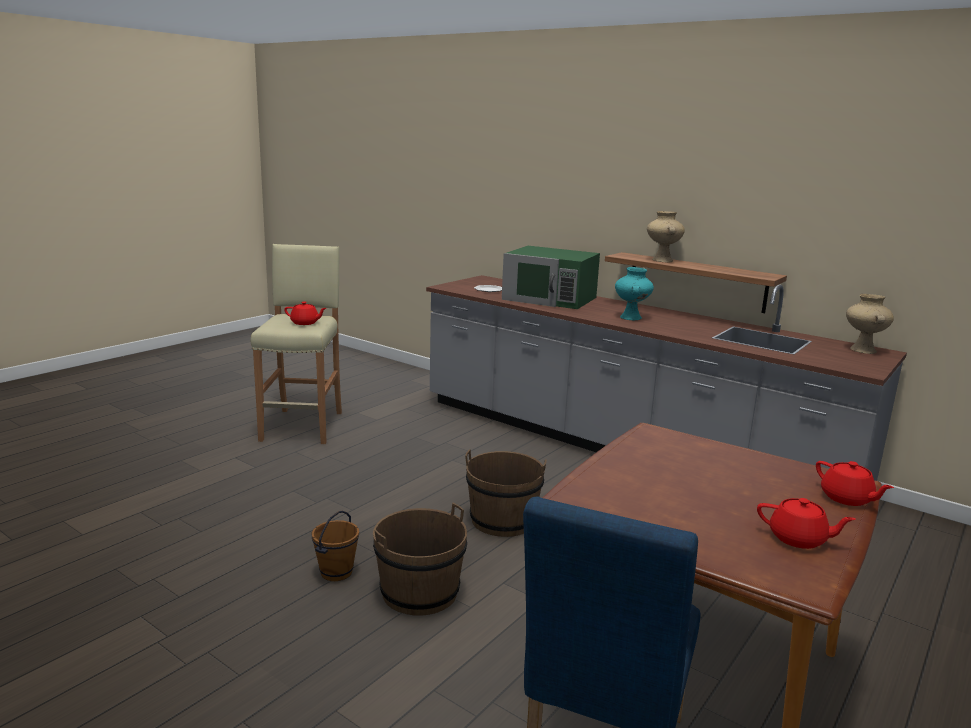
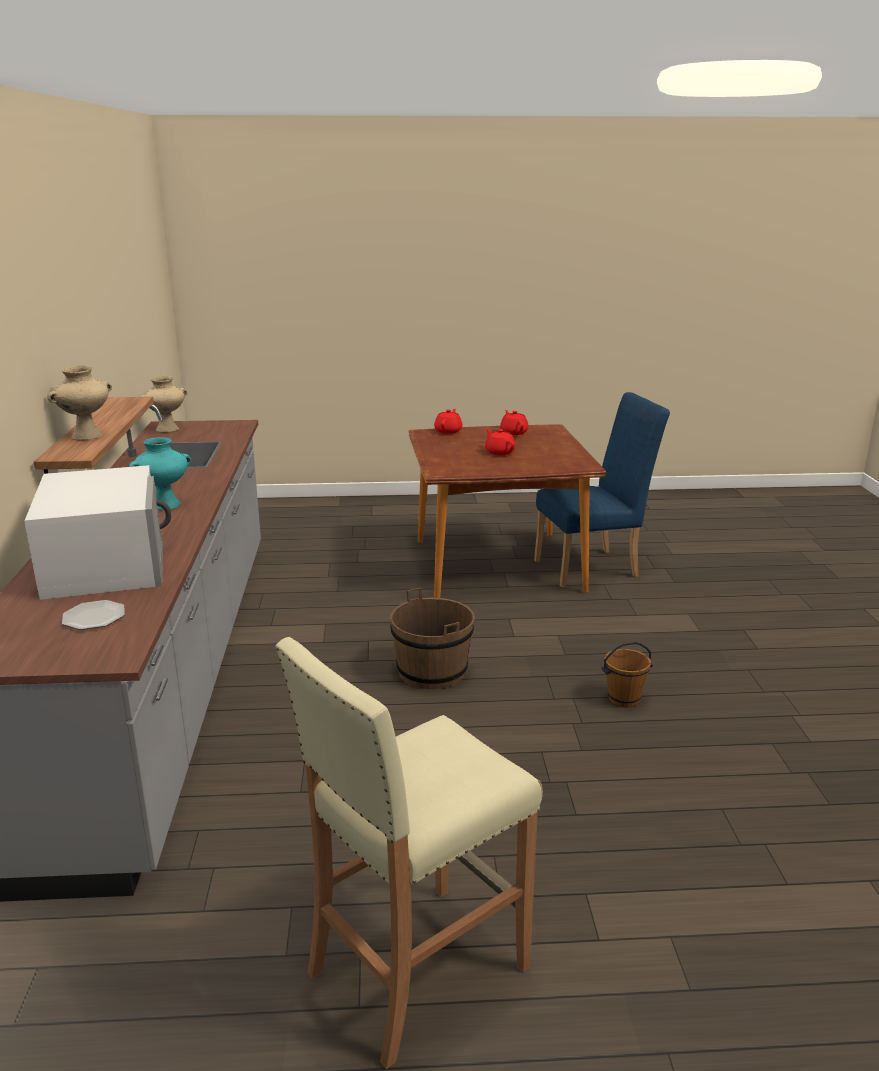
camera: 130 degrees left, 5 degrees up
red teapot [284,302,326,325] -> red teapot moved to [485,428,515,455]
brown bucket [373,503,467,616] -> none
green microwave [502,246,600,309] -> white microwave [24,465,172,600]

